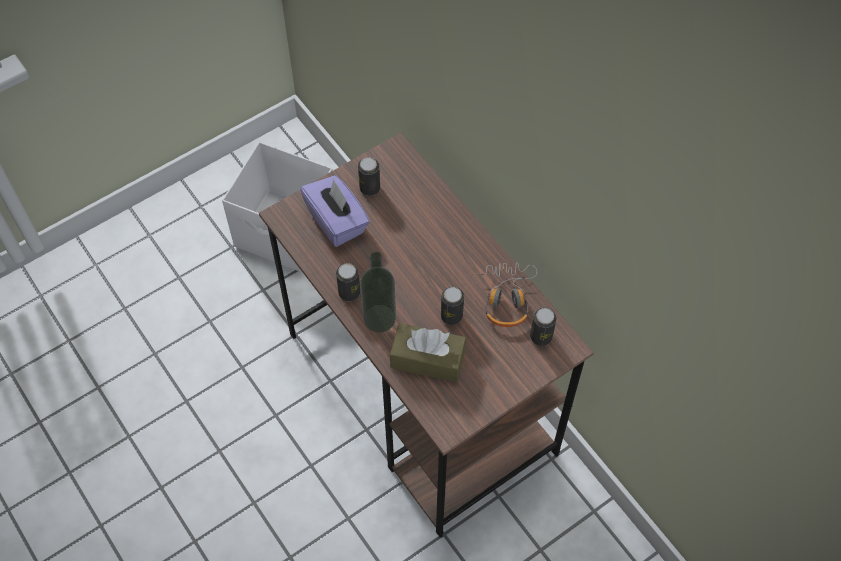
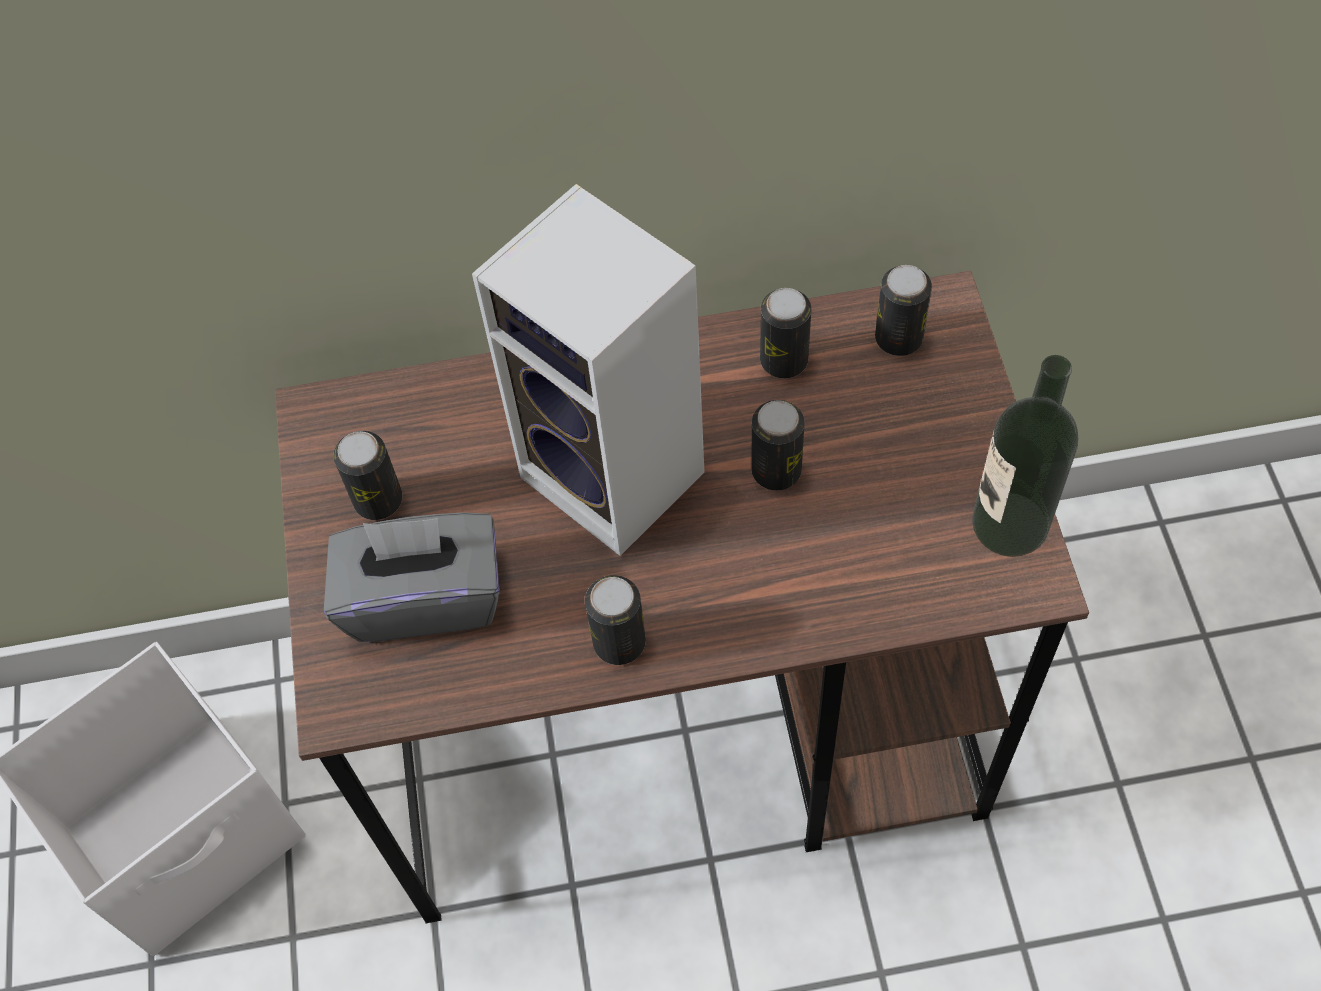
camera: 60 degrees left, 0 degrees up
purple tissue box [300,175,370,247] -> grey tissue box [324,512,500,642]
bottle [360,252,396,332] -> bottle moved to [972,355,1078,557]
brown tissue box [390,323,466,382] -> none
headphones [476,262,537,327] -> can [760,288,811,378]
none -> speaker [472,184,705,556]

